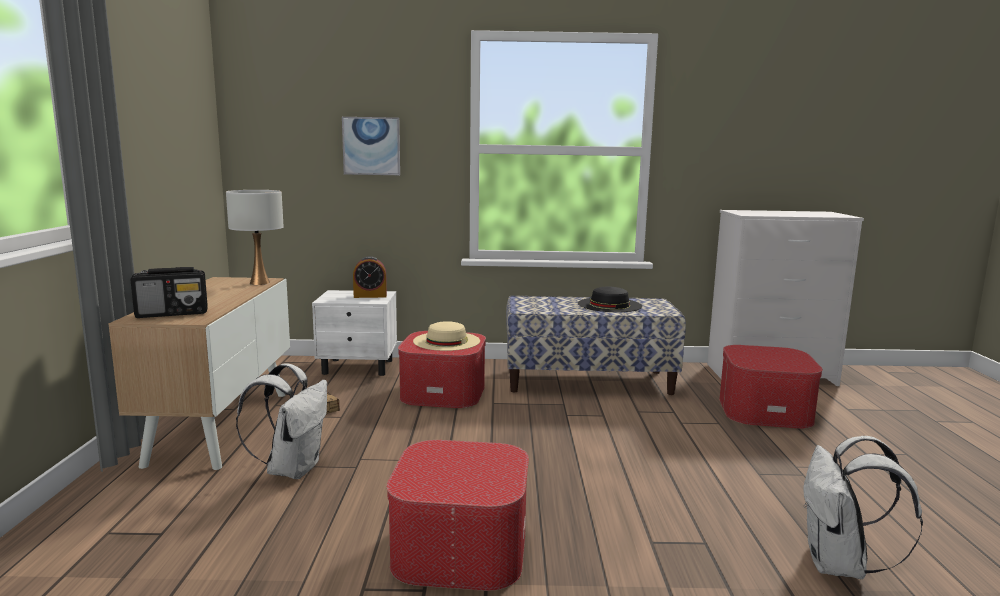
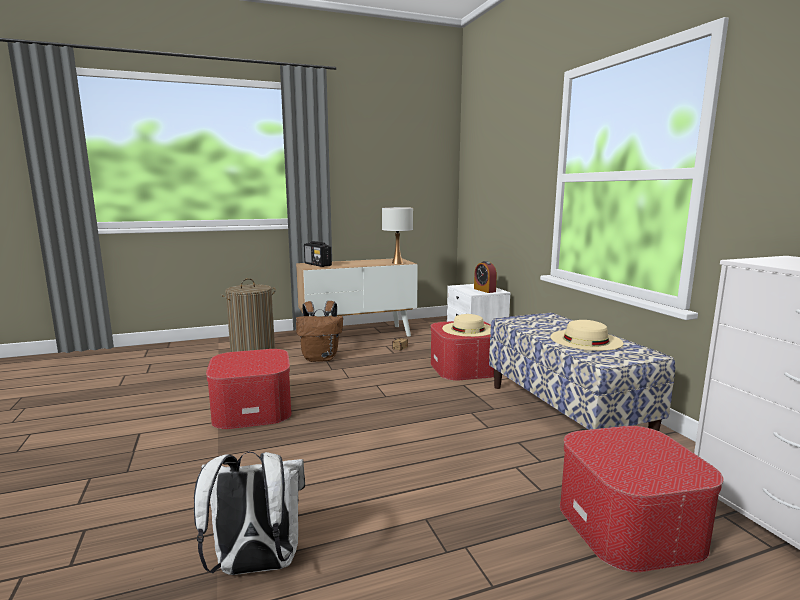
camera: 70 degrees right, 0 degrees up
white backpack [236,363,327,479] -> brown backpack [296,301,343,362]
picture [342,117,400,175] -> none
black hat [578,287,642,312] -> beige hat [550,320,624,351]
none -> laundry basket [220,278,276,352]

